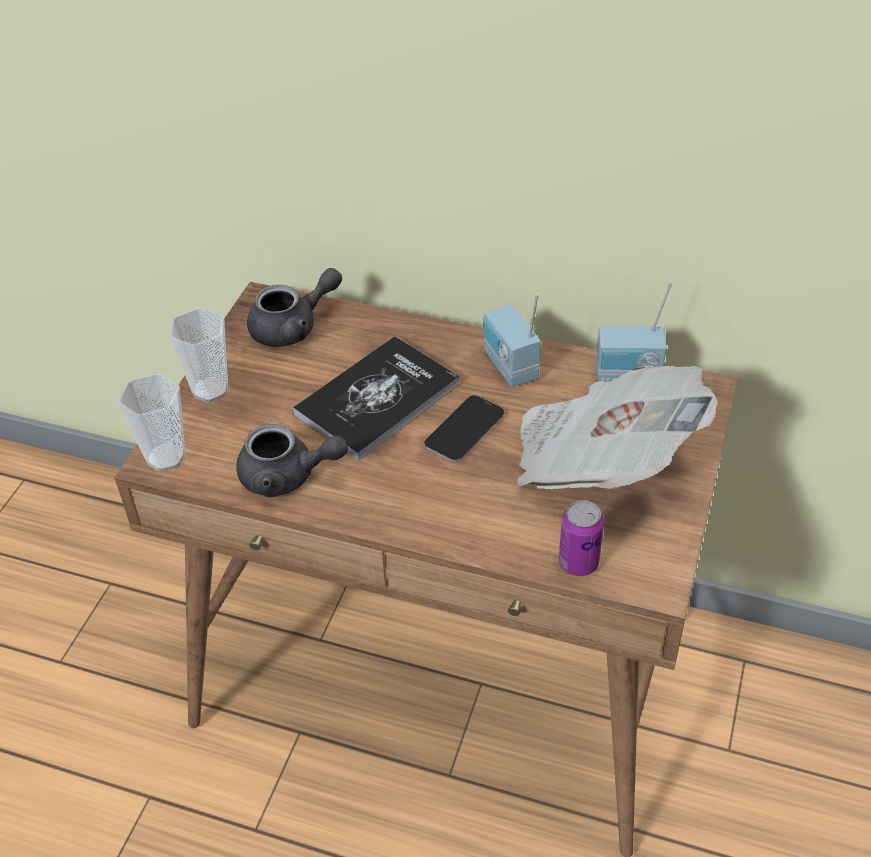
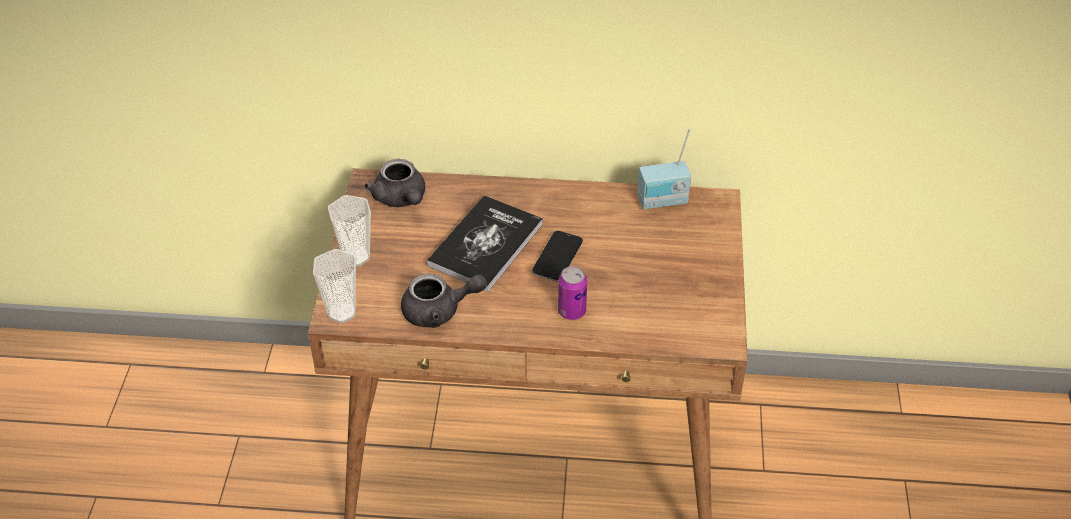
camera: 15 degrees left, 0 degrees up
grey teapot [247,268,342,347] -> grey teapot turned 105 degrees clockwise [364,159,425,207]
radio [483,293,541,387] -> none
newspaper [517,366,717,489] -> none
can [559,500,604,576] -> can moved to [558,266,587,320]

